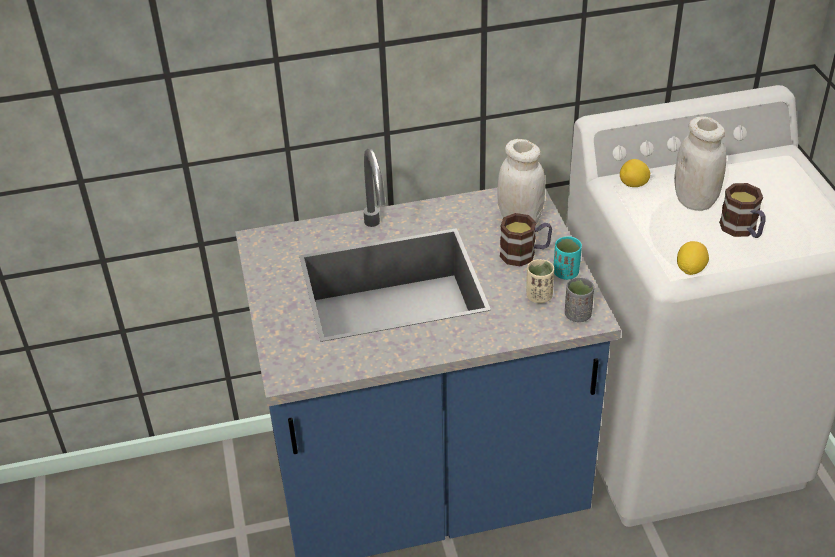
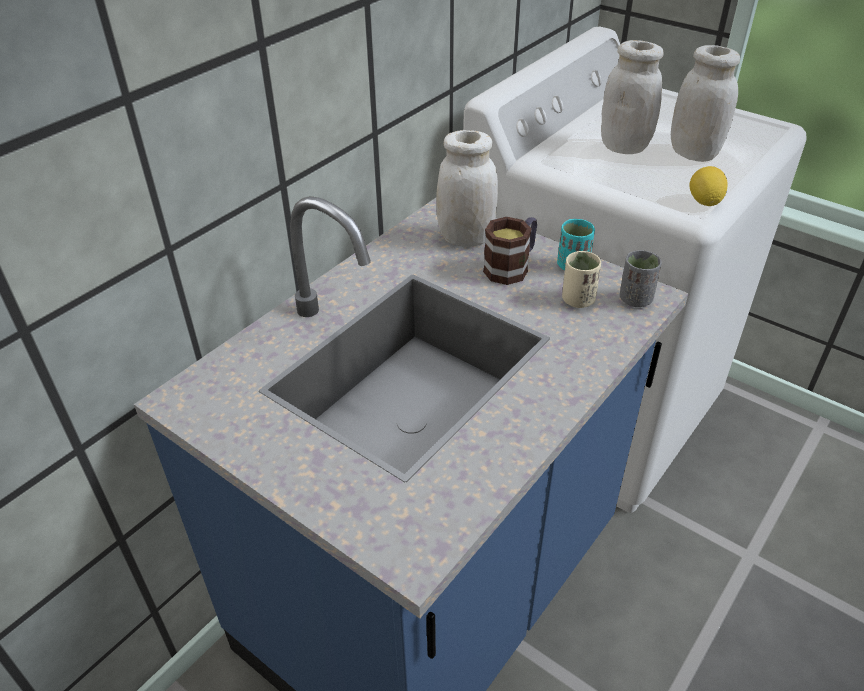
camera: 40 degrees left, 0 degrees up
lemon [620,159,650,187] -> none
mug [719,183,766,238] -> white jar [671,45,740,162]

